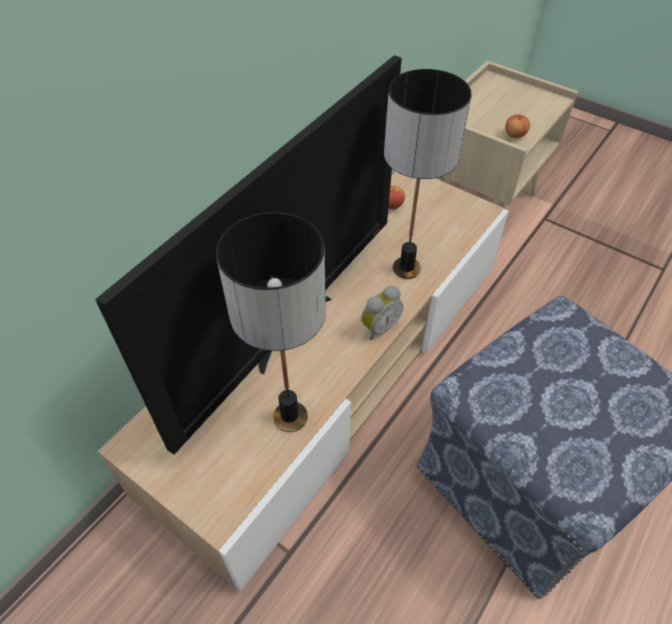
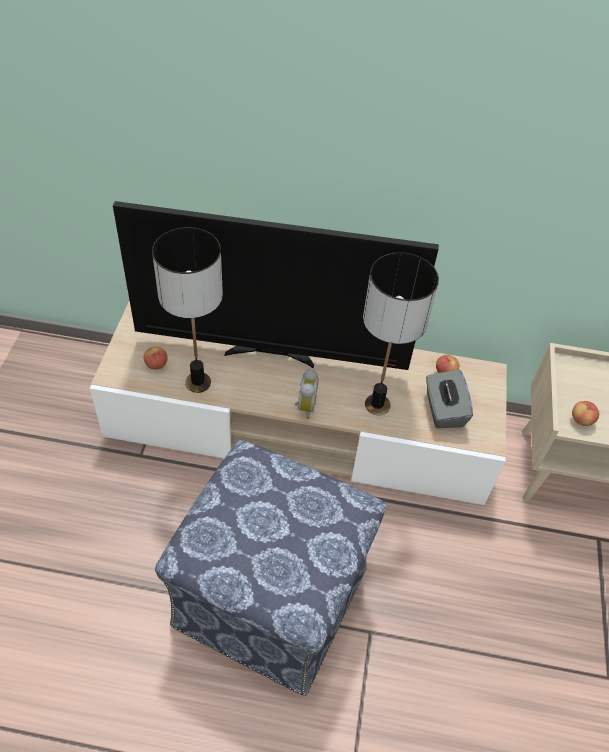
camera: 60 degrees right, 0 degrees up
alarm clock [361,286,403,340] -> alarm clock turned 105 degrees counterclockwise [295,369,319,419]
none -> apple [144,347,168,370]
none -> grey tissue box [426,369,473,428]

